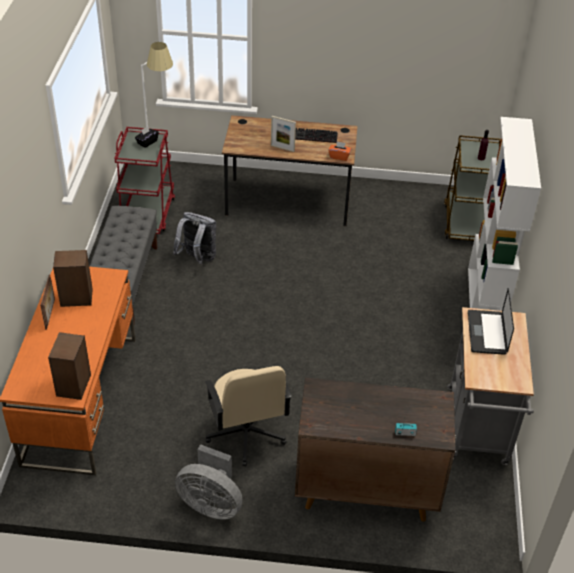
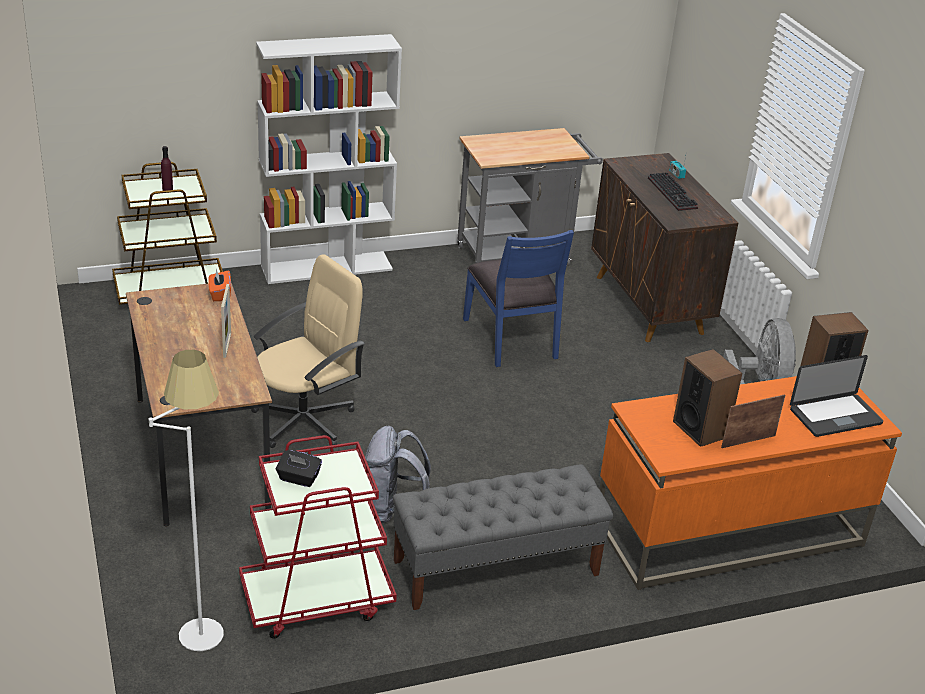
camera: 115 degrees left, 10 degrees down
beige office chair [205,366,292,467] -> beige office chair moved to [251,254,365,448]
keyboard [295,128,338,143] -> keyboard moved to [648,172,698,211]
laptop [468,288,514,355] -> laptop moved to [790,355,883,437]
none -> blue chair [463,230,574,367]

